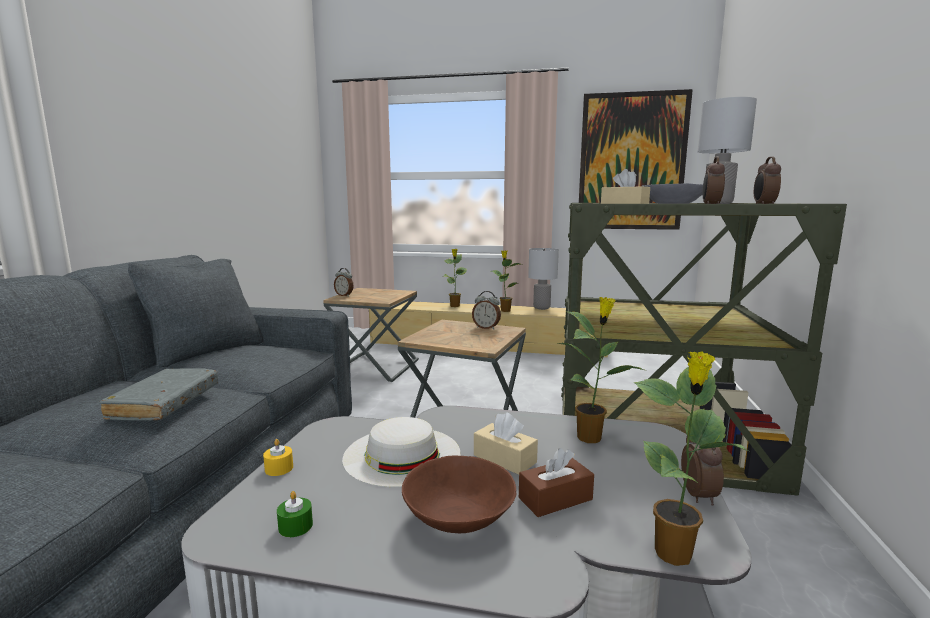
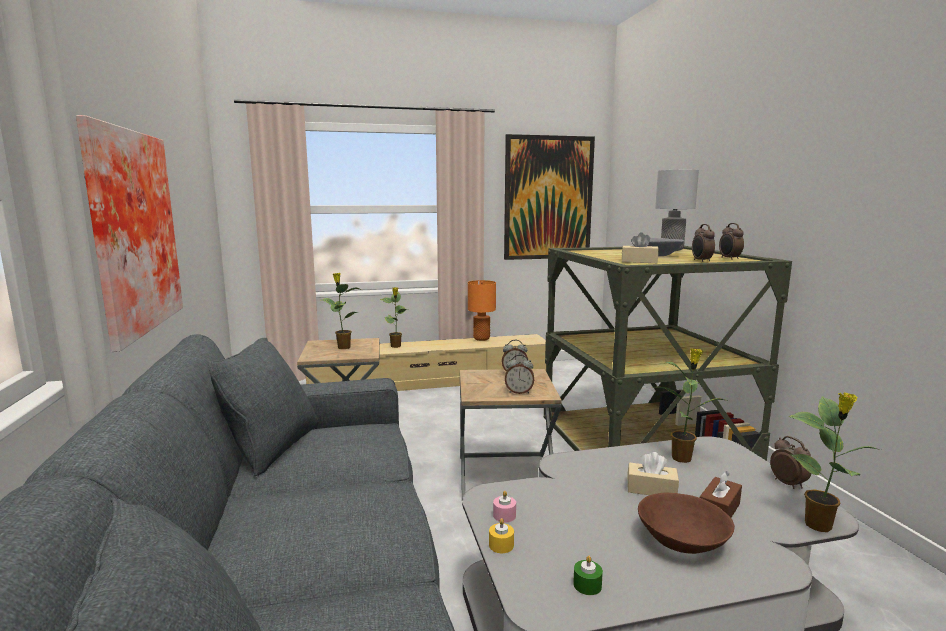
camera: 25 degrees left, 0 degrees up
grey book [99,369,218,421] -> none
alarm clock [334,268,353,297] -> alarm clock moved to [505,355,534,394]
white hat [342,417,460,487] -> none
potted plant [491,250,522,312] -> potted plant moved to [322,273,362,349]
grey table lamp [528,248,559,310] -> orange table lamp [468,280,496,341]
none -> picture [76,115,183,352]
none -> pink candle [493,491,516,522]

